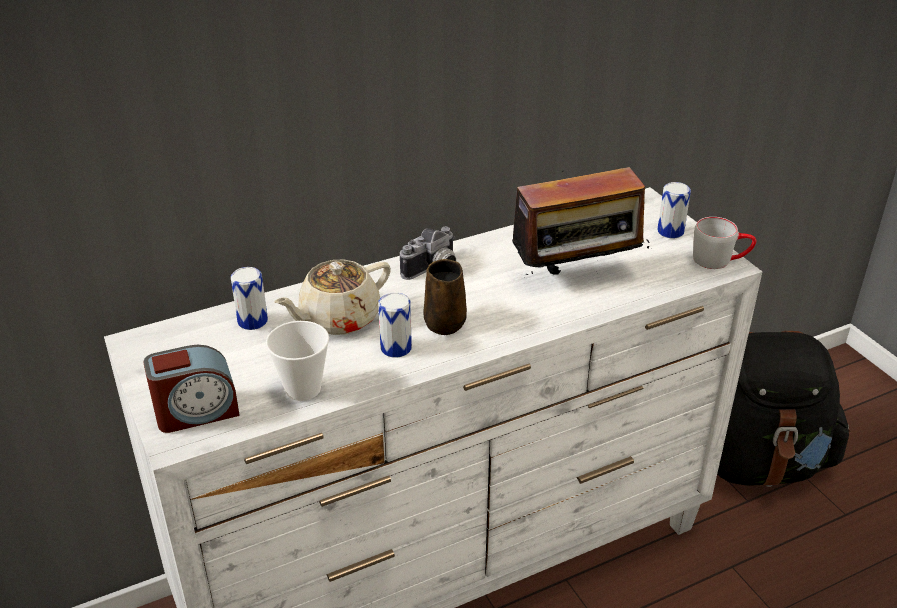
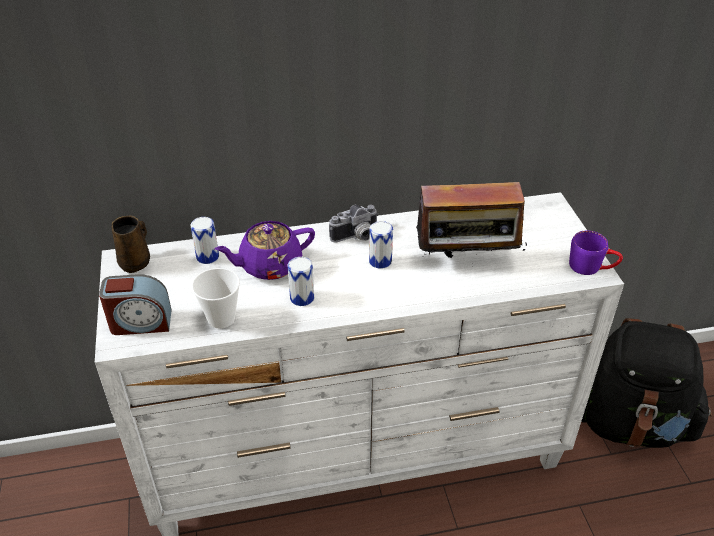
camera: 15 degrees right, 5 degrees up
beige teapot [274,259,391,335] -> purple teapot [215,221,315,280]
brown mug [424,259,467,335] -> brown mug moved to [111,216,150,273]
can [657,182,691,238] -> can moved to [369,221,393,269]
grey mug [693,217,756,269] -> purple mug [569,231,623,275]

